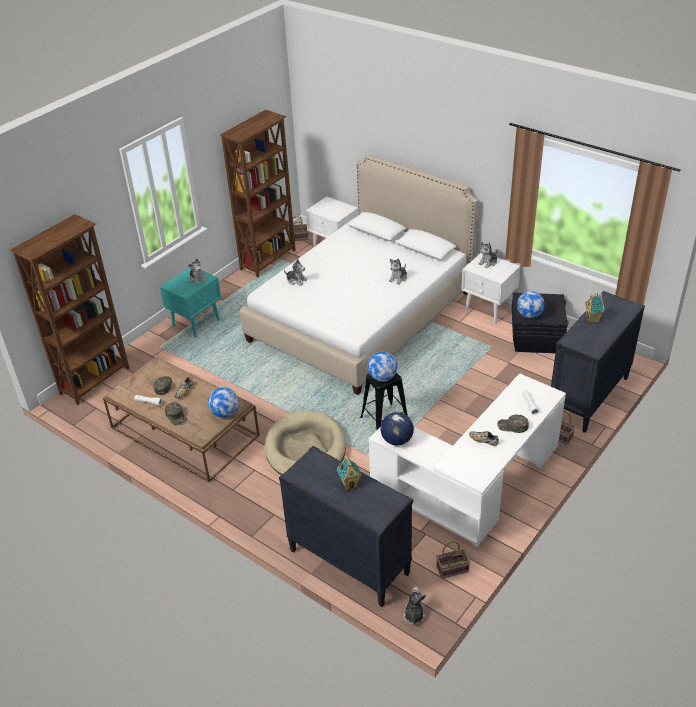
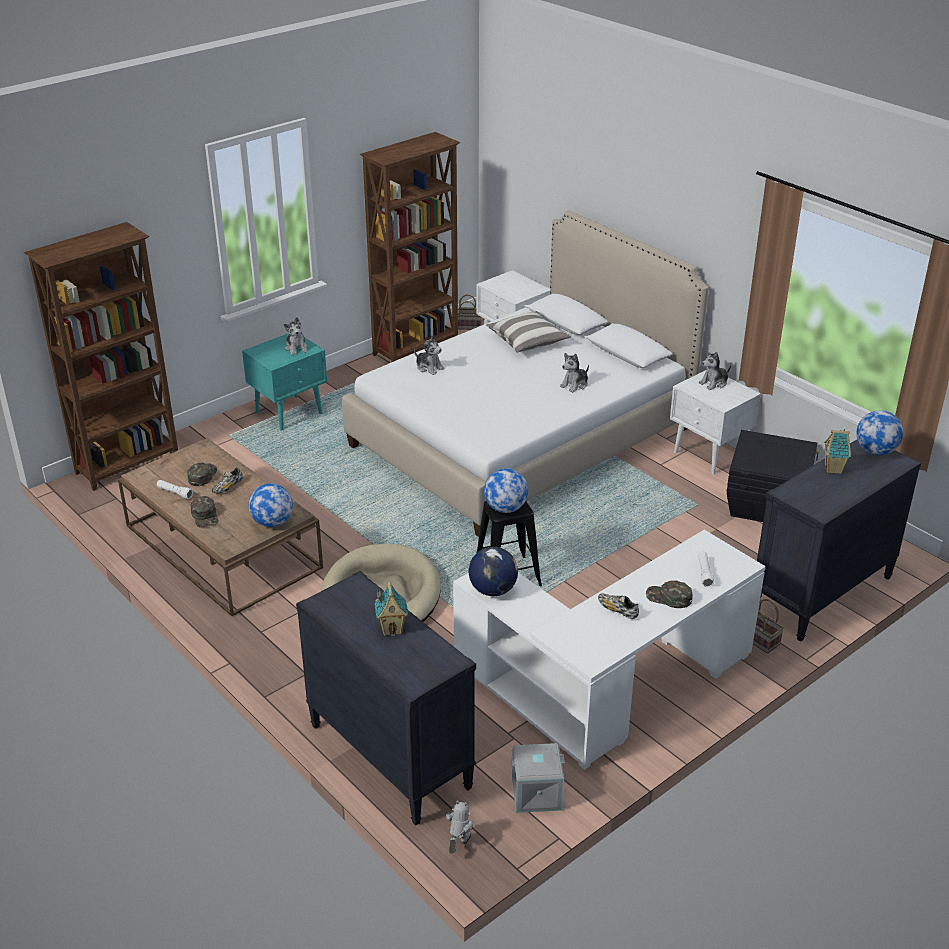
camera: 10 degrees right, 5 degrees down
plush toy [403,587,426,625] -> toy robot [446,800,473,854]
basket [436,541,470,579] -> grey storage box [511,743,565,813]
globe [517,291,545,318] -> globe moved to [856,410,903,455]
none -> pillow [486,311,571,353]

